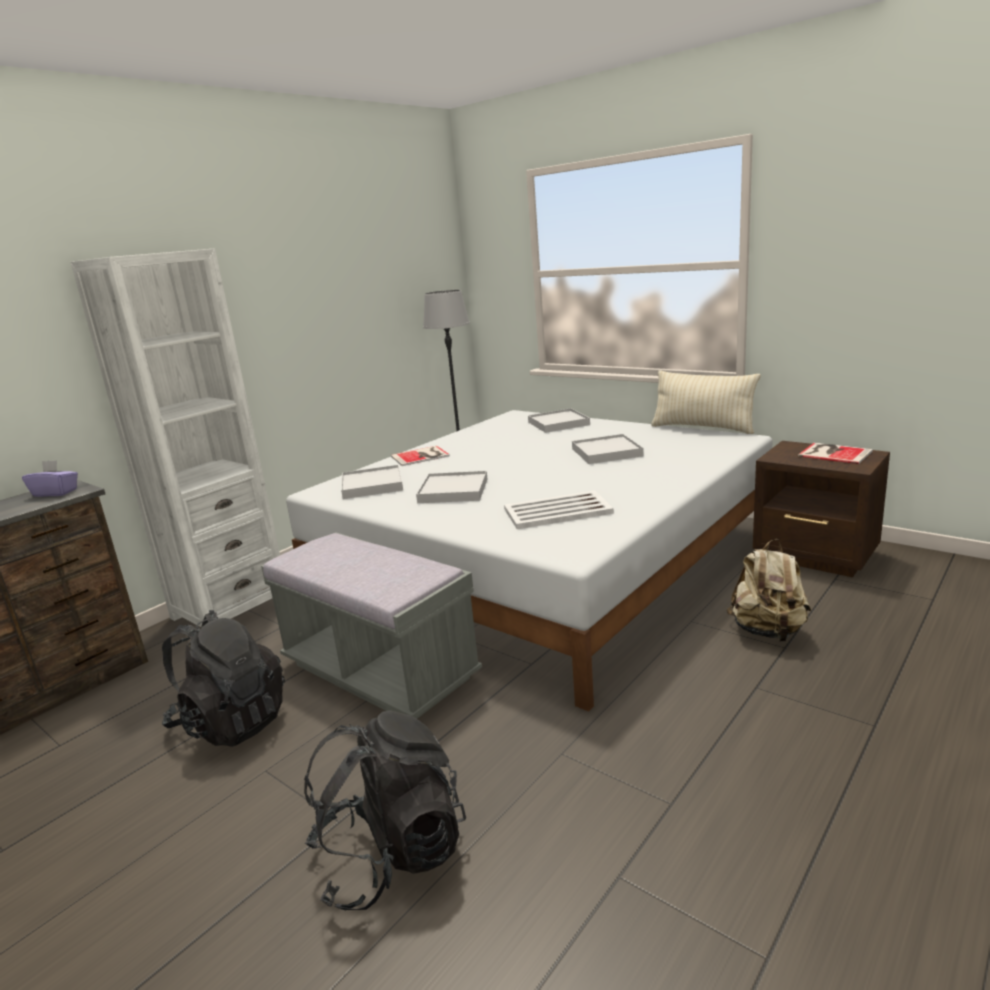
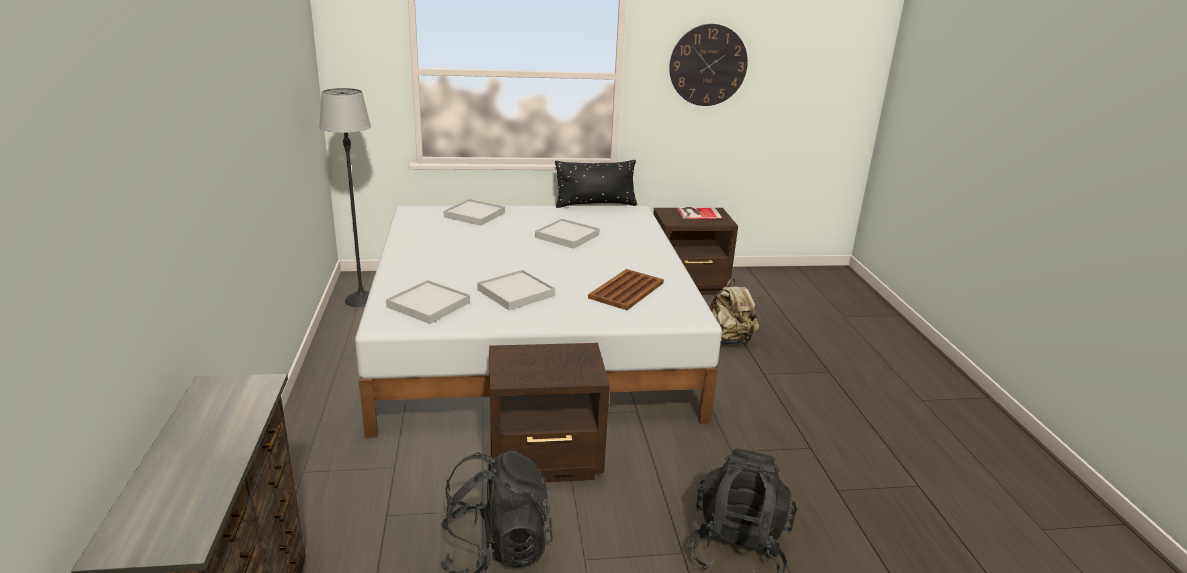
camera: 50 degrees left, 5 degrees up
purple tissue box [22,460,78,497] -> none
white bookcase [70,249,280,627] -> none
grey bench [261,532,482,719] -> brown nightstand [489,343,610,482]
book [391,446,450,466] -> none
white tray [504,490,614,529] -> brown tray [588,269,664,310]
beige pillow [651,371,760,434] -> black pillow [555,160,637,208]
none -> wall clock [669,24,748,106]

